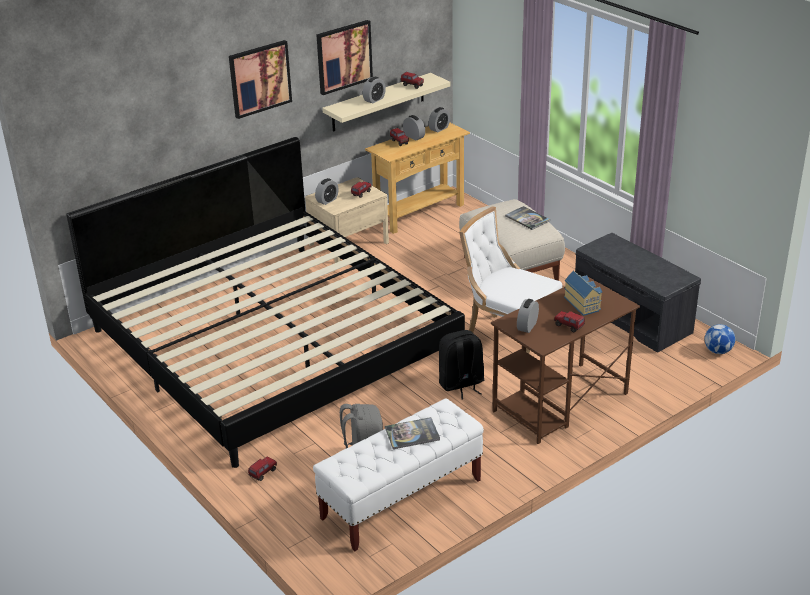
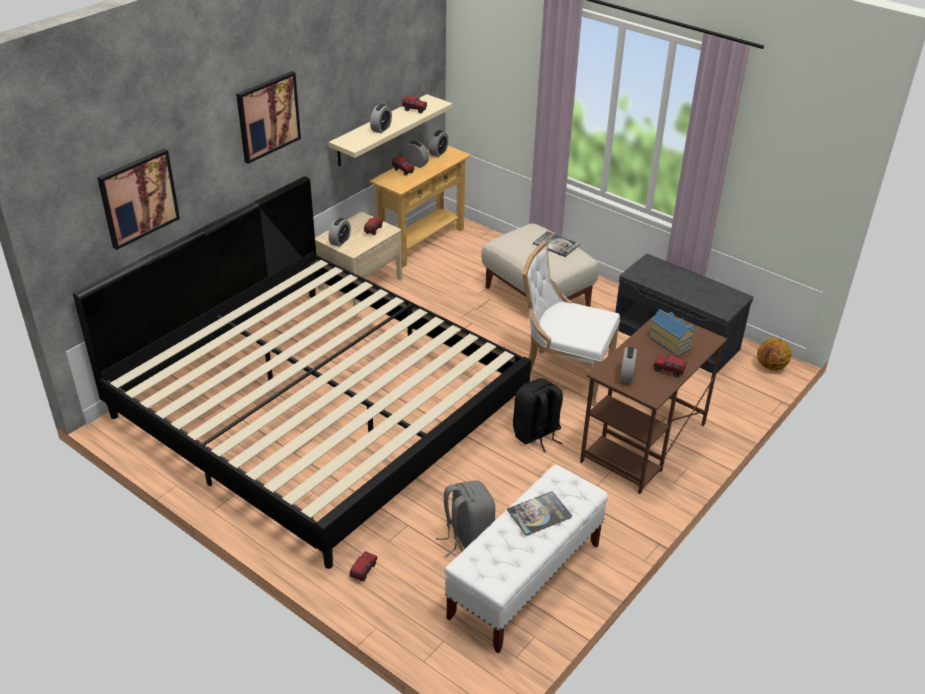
camera: 15 degrees left, 5 degrees up
picture [316,20,373,95] -> picture moved to [97,148,180,250]
football [705,324,735,354] -> basketball [757,338,791,371]

